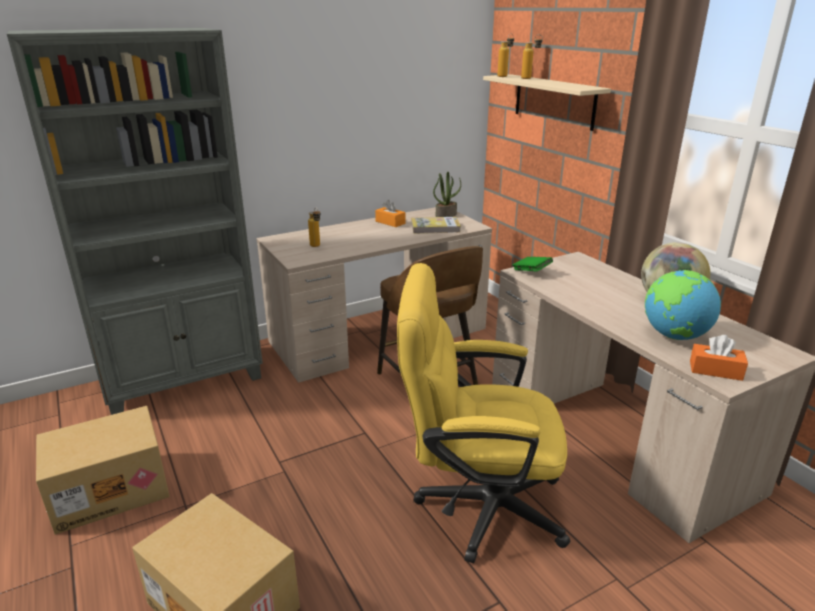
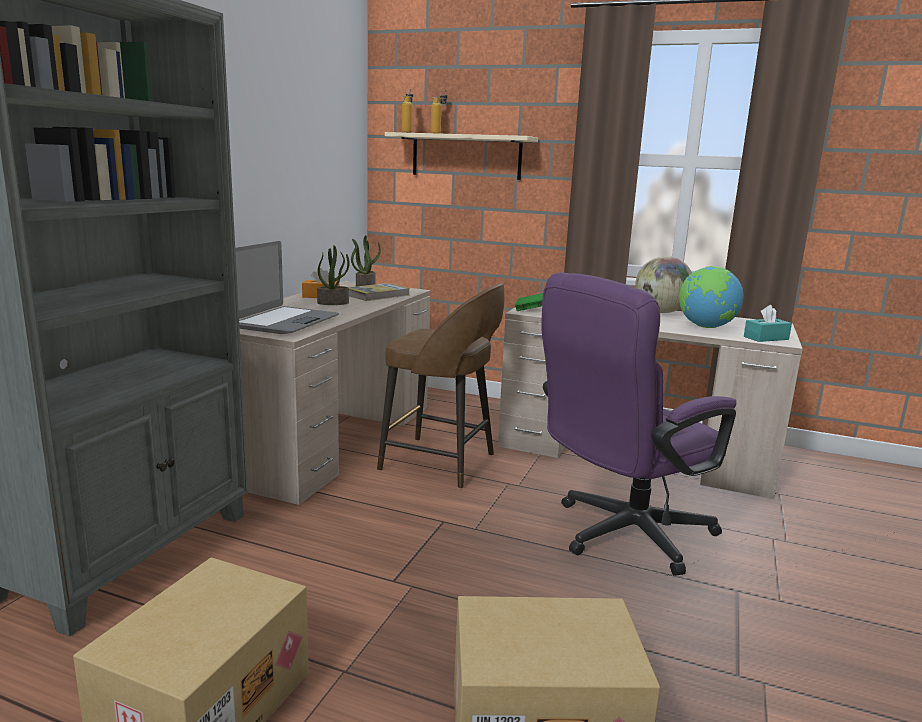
camera: 40 degrees left, 10 degrees down
bottle [308,208,321,247] -> laptop [235,241,339,334]
yellow office chair [397,263,570,563] -> purple office chair [541,272,736,576]
orange tissue box [690,335,748,381] -> turquoise tissue box [744,305,792,342]
none -> potted plant [317,245,350,305]

